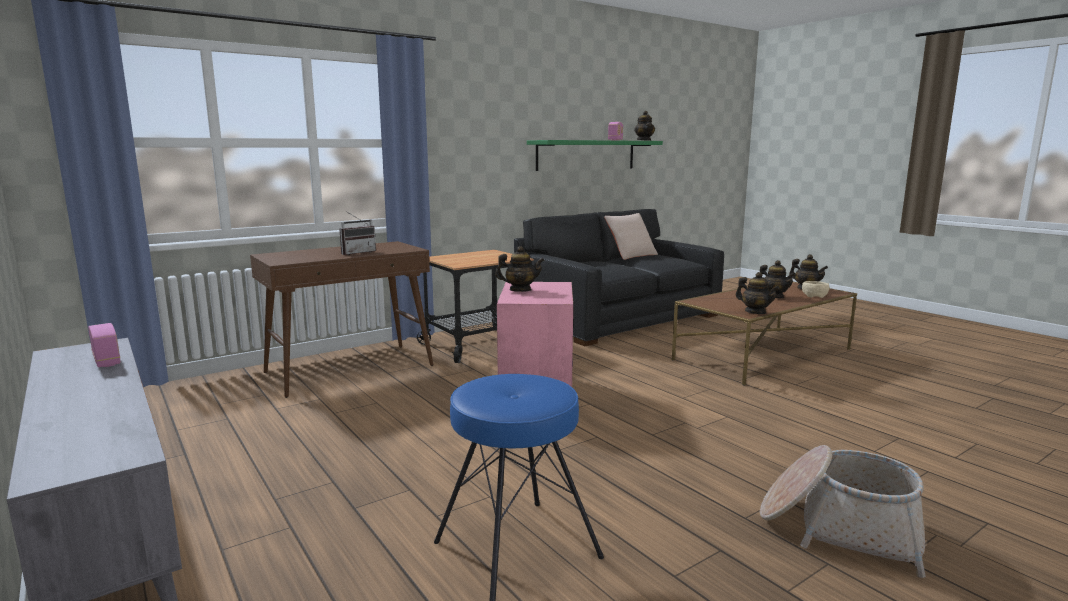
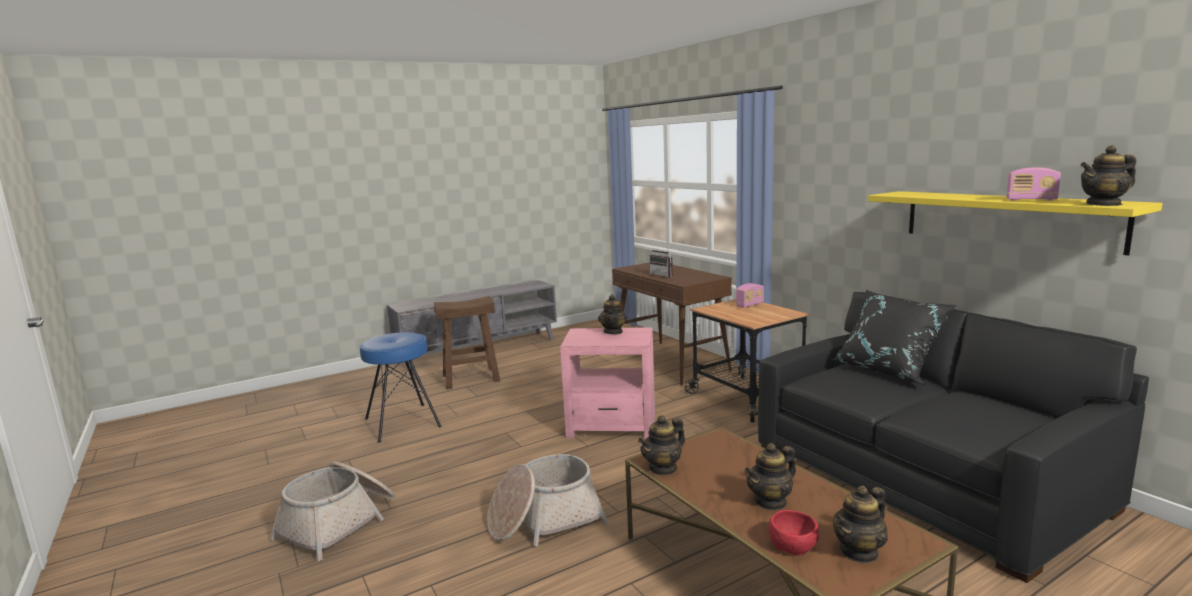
camera: 95 degrees right, 0 degrees up
radio [88,323,121,367] -> radio moved to [736,283,764,308]
green shelf [527,140,663,171] -> yellow shelf [868,191,1162,255]
beige pillow [604,213,658,260] -> none
beige bowl [802,281,829,298] -> red bowl [768,510,819,556]
none -> brown stool [434,296,500,389]
none -> basket [487,454,608,546]
none -> black pillow [831,290,957,385]

